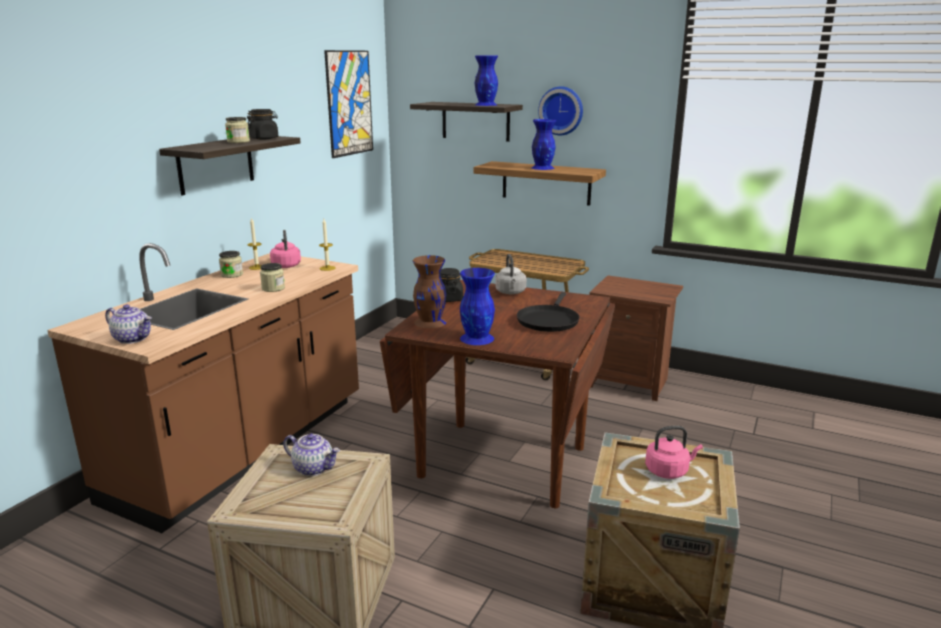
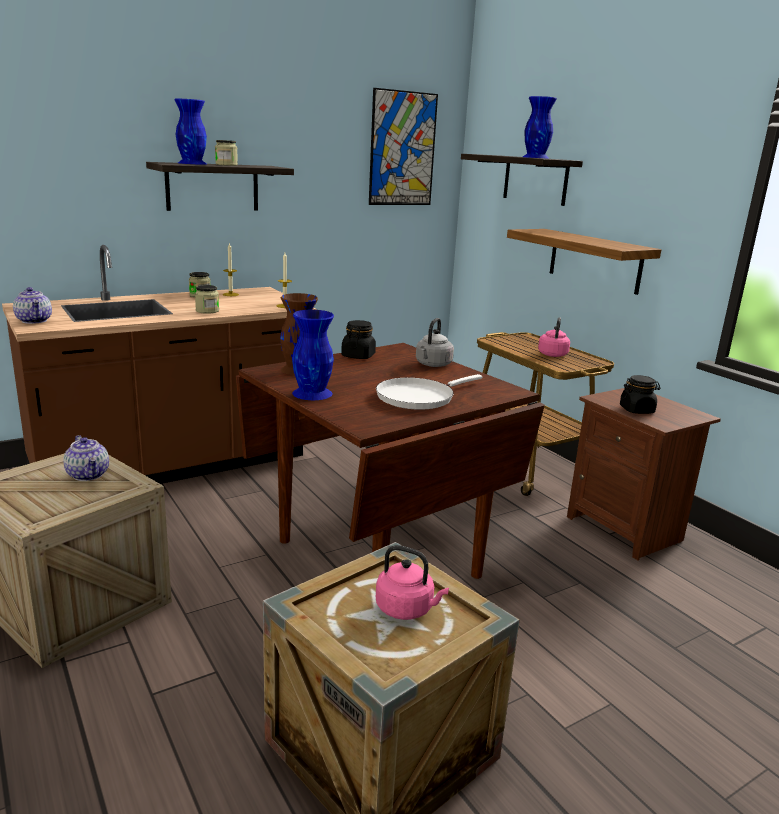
camera: 30 degrees right, 0 degrees up
black jar [247,109,278,139] -> black jar moved to [620,375,661,414]
pink kettle [270,230,301,268] -> pink kettle moved to [538,317,570,357]
black frying pan [517,292,580,332] -> white frying pan [376,374,482,410]
blue vase [532,119,556,170] -> blue vase moved to [174,98,207,165]
wall clock [538,86,583,135] -> none

